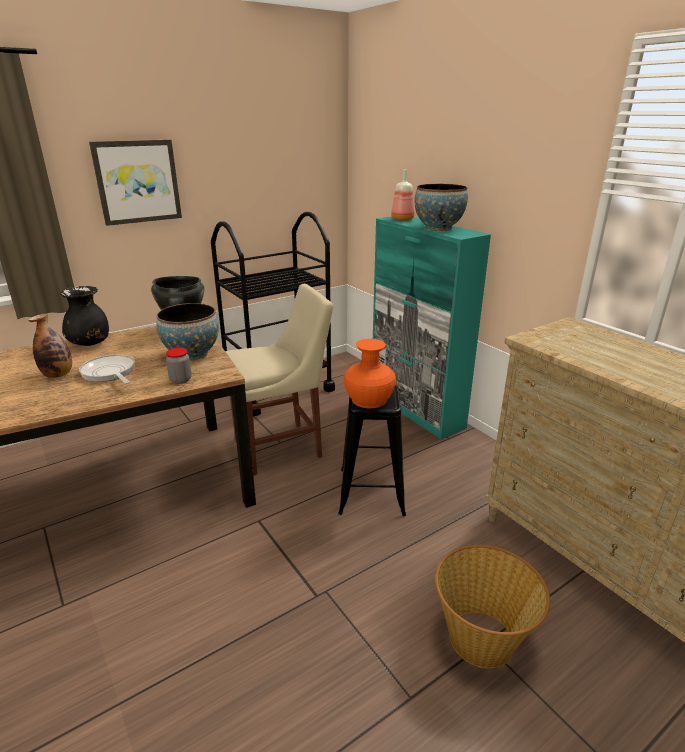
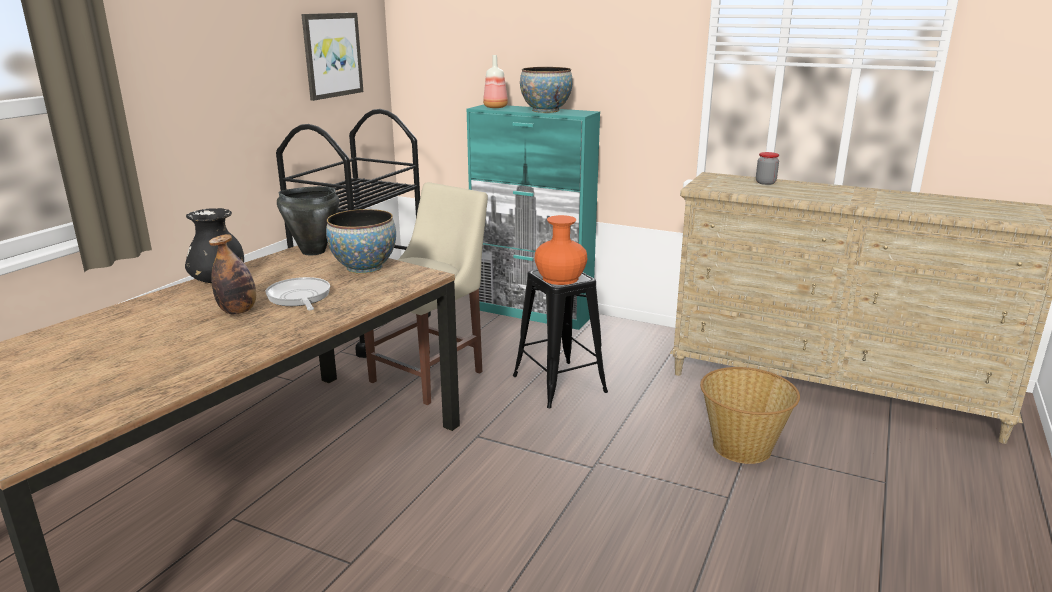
camera: 30 degrees left, 5 degrees down
frying pan [79,354,135,384] -> frying pan turned 45 degrees clockwise [266,277,330,310]
picture [89,140,182,226] -> picture moved to [301,13,363,101]
jar [166,348,192,384] -> jar moved to [756,152,779,185]

